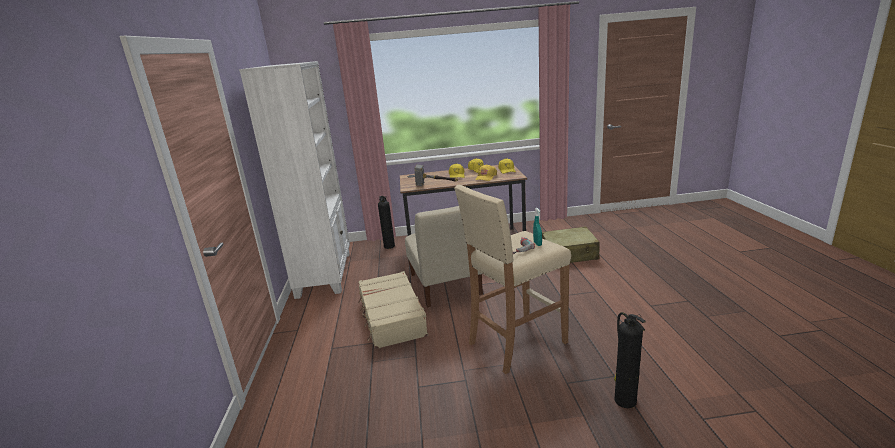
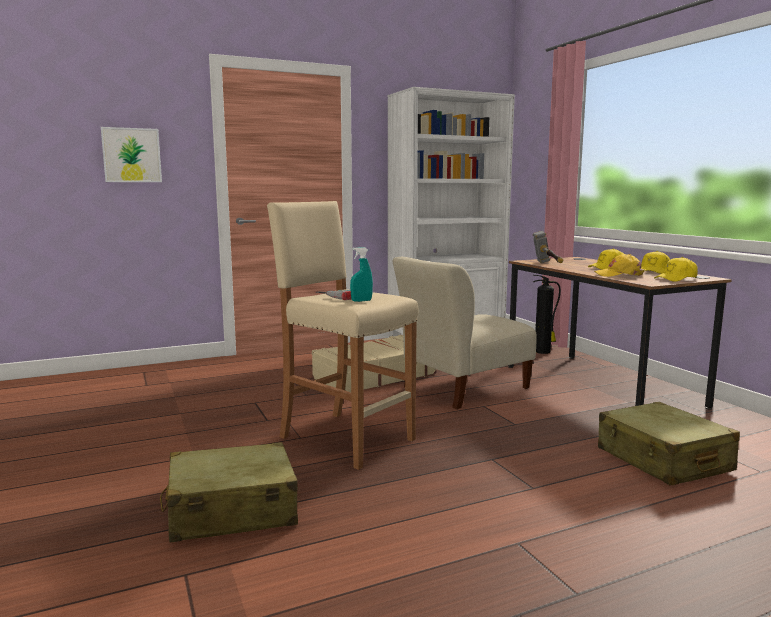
camera: 70 degrees right, 10 degrees down
fire extinguisher [614,312,646,408] -> beige suitcase [160,442,298,543]
none -> picture [101,127,162,182]

